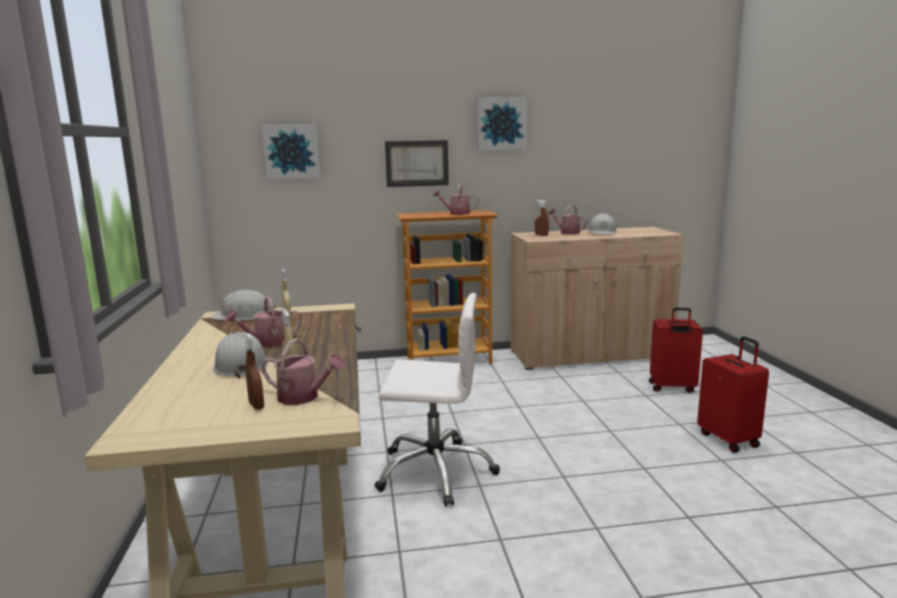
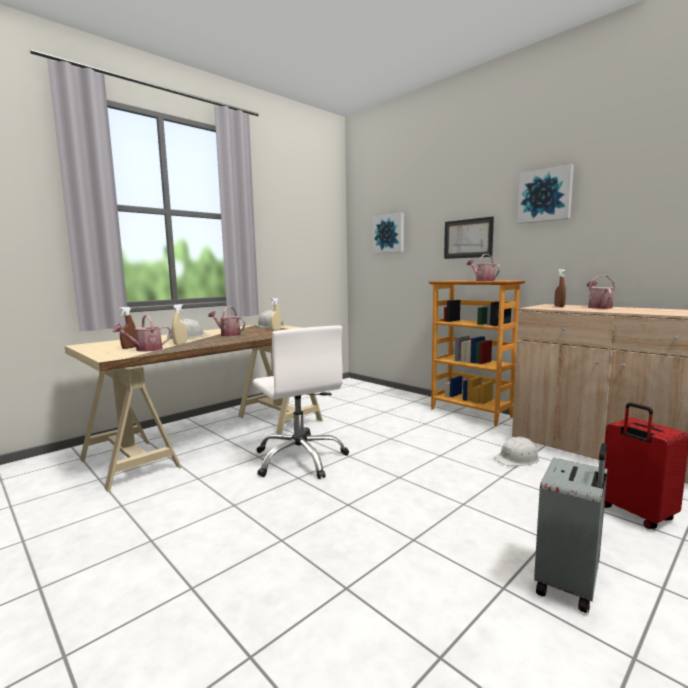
camera: 55 degrees right, 5 degrees down
watering can [261,338,345,405] -> watering can turned 60 degrees clockwise [113,315,171,352]
white hard hat [588,213,617,235] -> white hard hat moved to [493,436,539,466]
red suitcase [697,336,769,453] -> grey suitcase [534,443,608,613]

